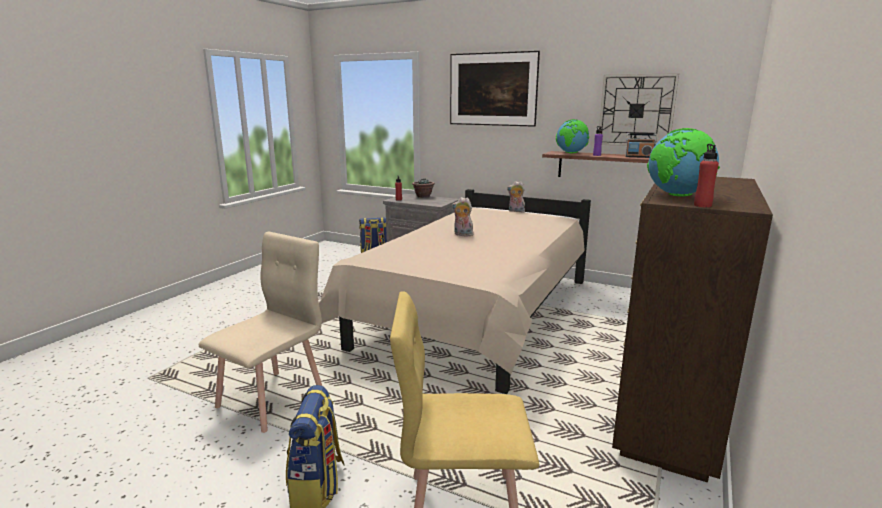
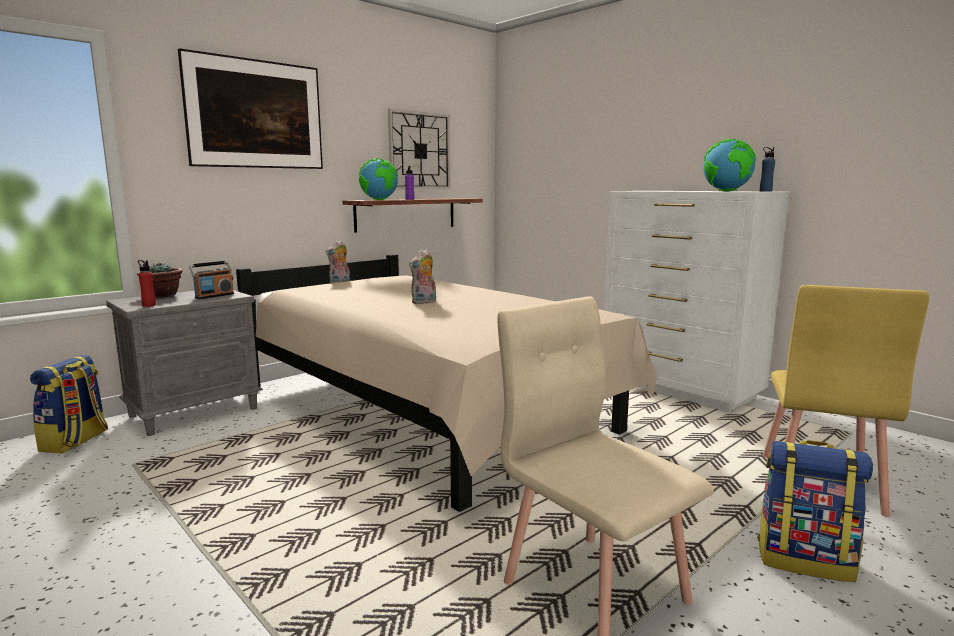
camera: 70 degrees left, 5 degrees down
brown dresser [612,177,773,482] -> white dresser [604,191,789,412]
radio [626,133,657,158] -> radio moved to [189,261,234,299]
red bottle [694,144,719,207] -> blue bottle [760,147,775,192]

